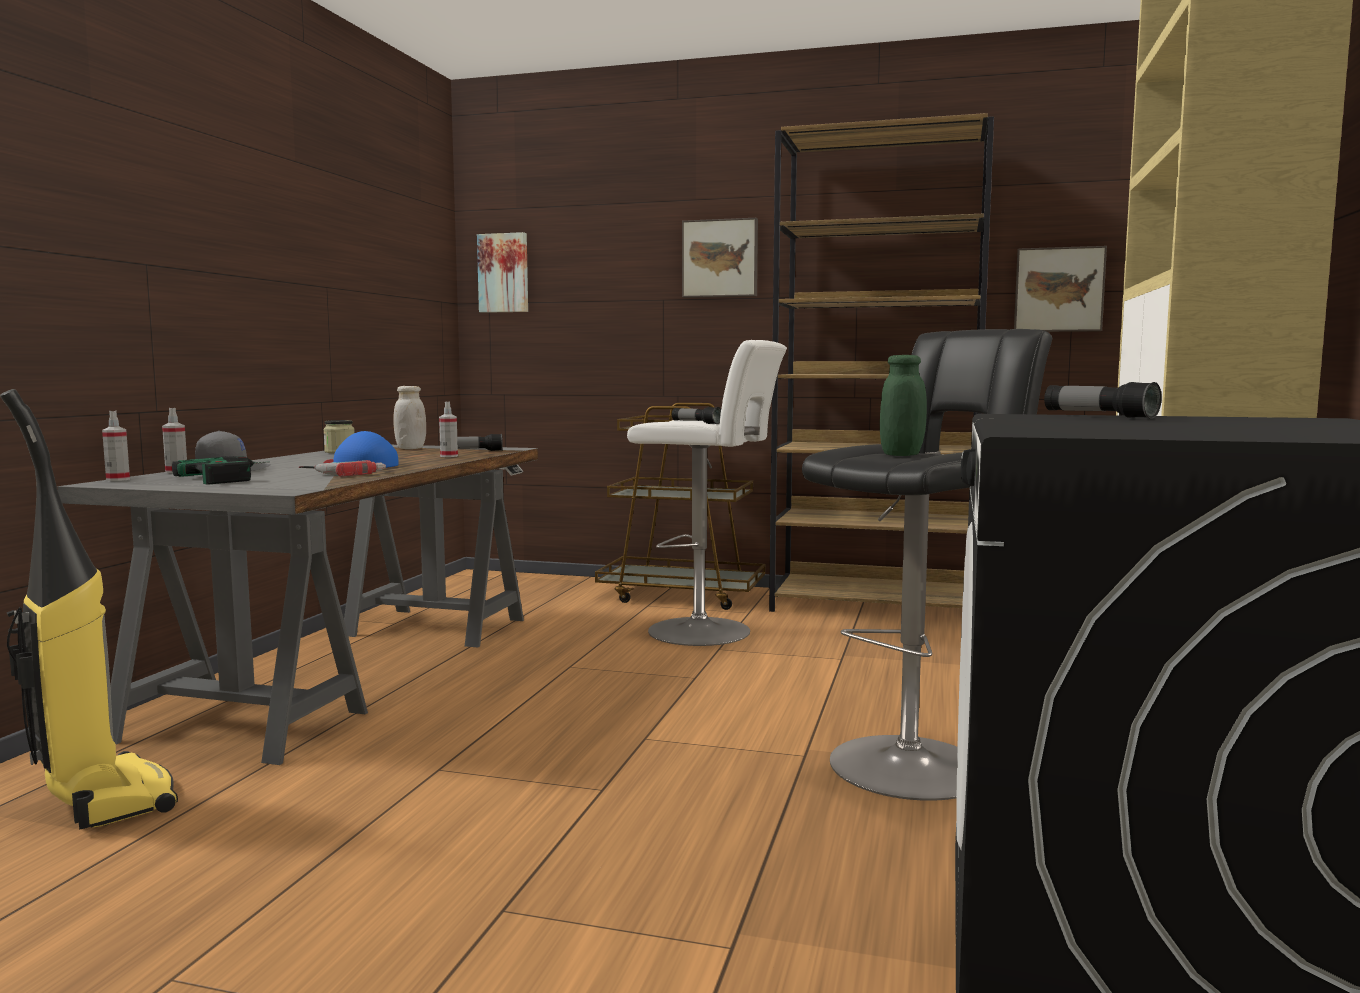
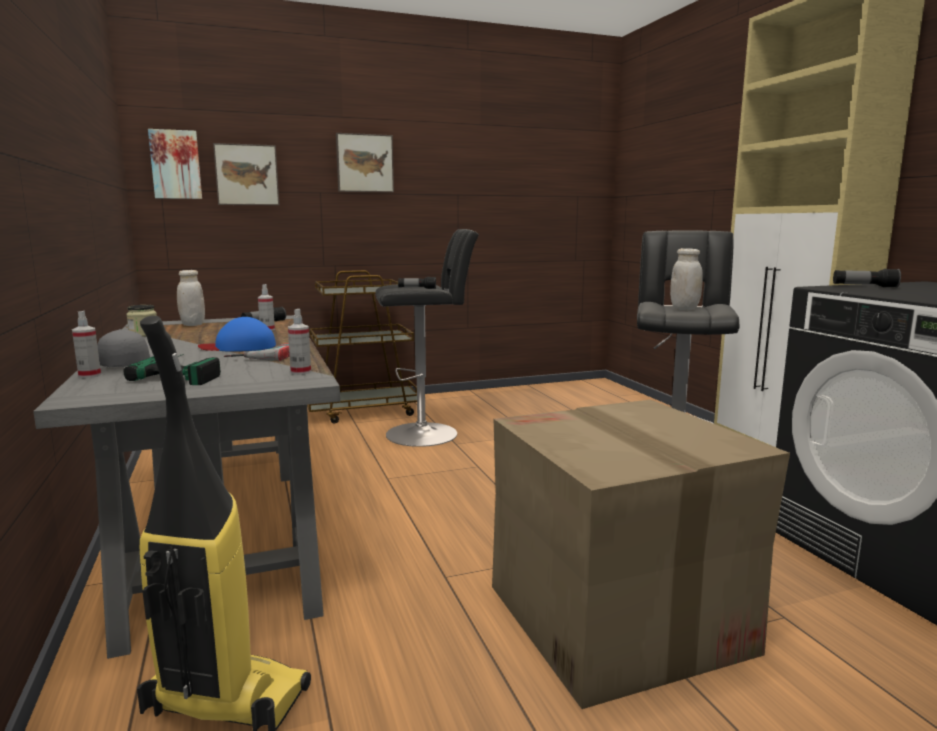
camera: 35 degrees left, 5 degrees up
spray bottle [102,411,130,481] -> spray bottle moved to [288,309,311,375]
white stool [627,340,787,646] -> black stool [375,229,479,447]
brown bookcase [769,113,994,612] -> none
green jar [880,355,927,456] -> white jar [670,248,703,310]
picture [1014,246,1107,332] -> picture moved to [213,143,279,205]
none -> cardboard box [492,400,790,709]

